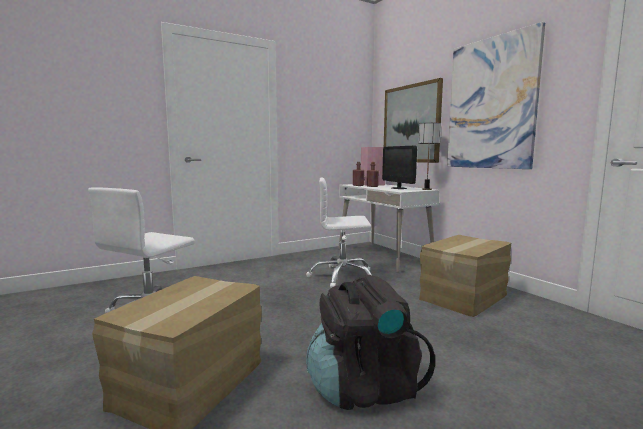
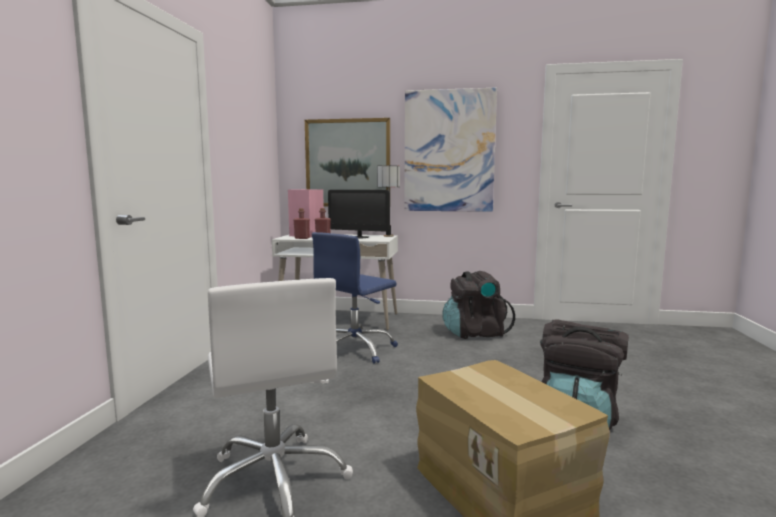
camera: 50 degrees left, 0 degrees up
white office chair [306,177,371,288] -> blue office chair [312,232,398,363]
cardboard box [419,235,511,317] -> black backpack [442,271,515,339]

